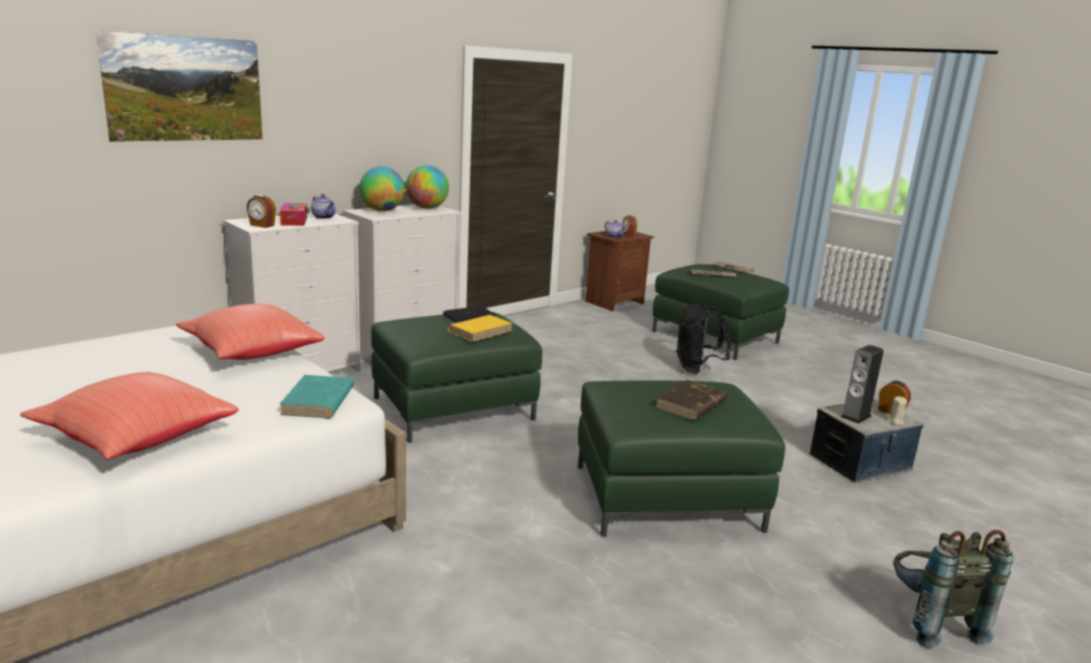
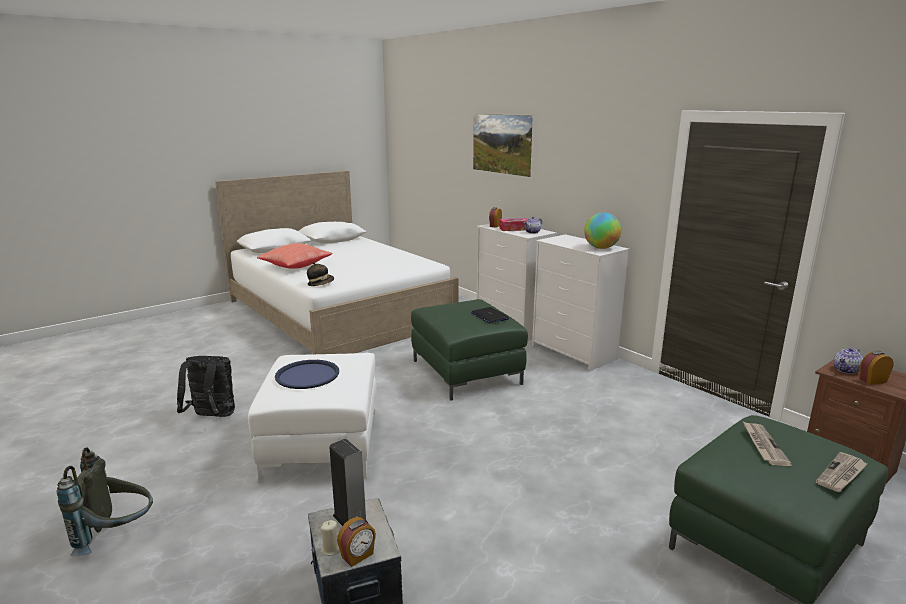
camera: 95 degrees right, 0 degrees up
red pillow [176,304,325,360] -> none
turquoise book [280,375,354,418] -> hat [307,262,334,286]
globe [359,166,405,211] -> none
yellow book [448,315,513,342] -> none
green ottoman [578,381,785,537] -> white ottoman [248,353,377,483]
brown book [655,380,727,420] -> blue tray [275,360,339,389]
black backpack [676,303,731,374] -> black backpack moved to [177,356,235,417]

